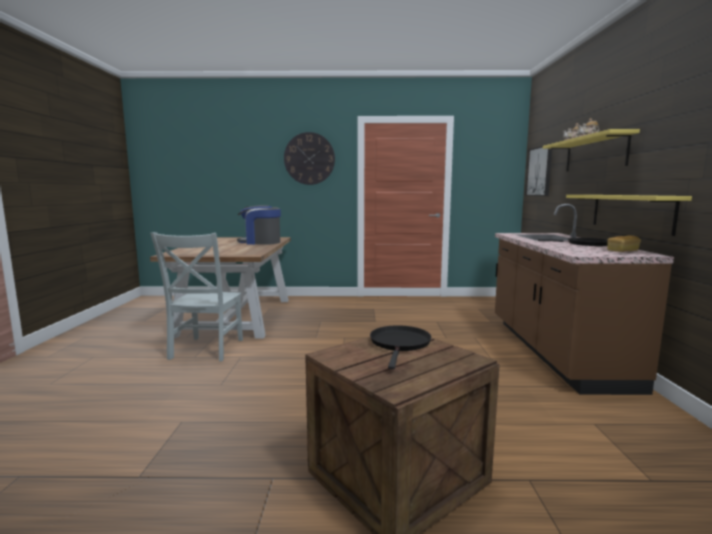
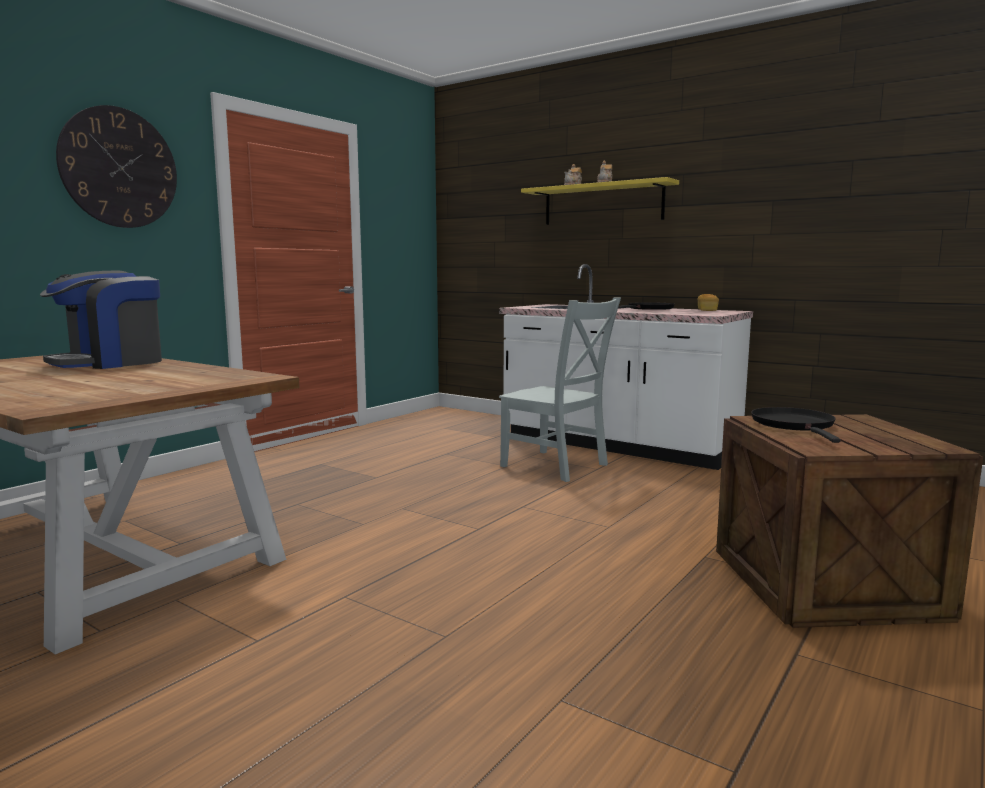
camera: 55 degrees left, 0 degrees up
grey chair [150,232,243,362] -> grey chair moved to [499,298,621,482]
black frying pan [370,325,431,369] -> black frying pan turned 45 degrees clockwise [751,407,841,443]
brown counter [495,204,674,395] -> white counter [499,264,753,470]
picture [525,146,552,196] -> none
yellow shelf [566,195,692,236] -> none

